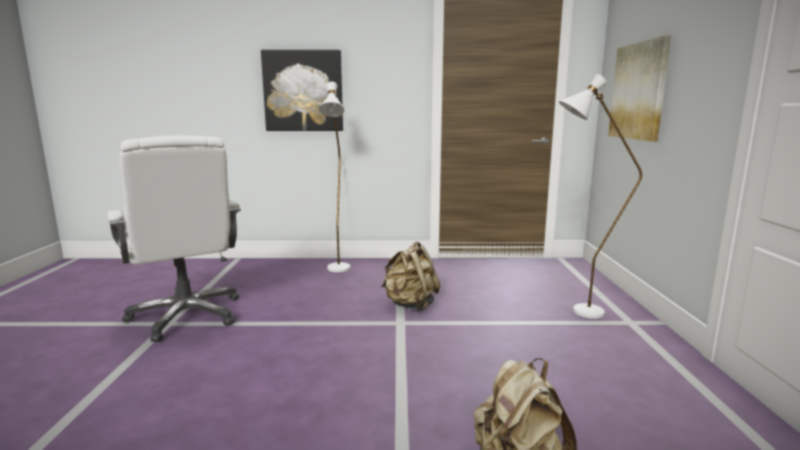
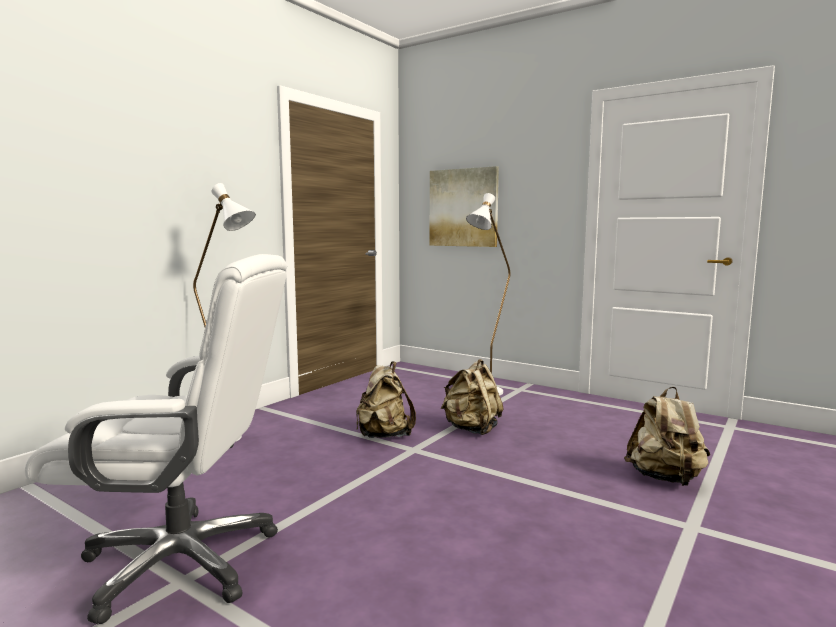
camera: 55 degrees left, 5 degrees down
picture [261,50,343,131] -> none
none -> beige backpack [441,359,504,435]

